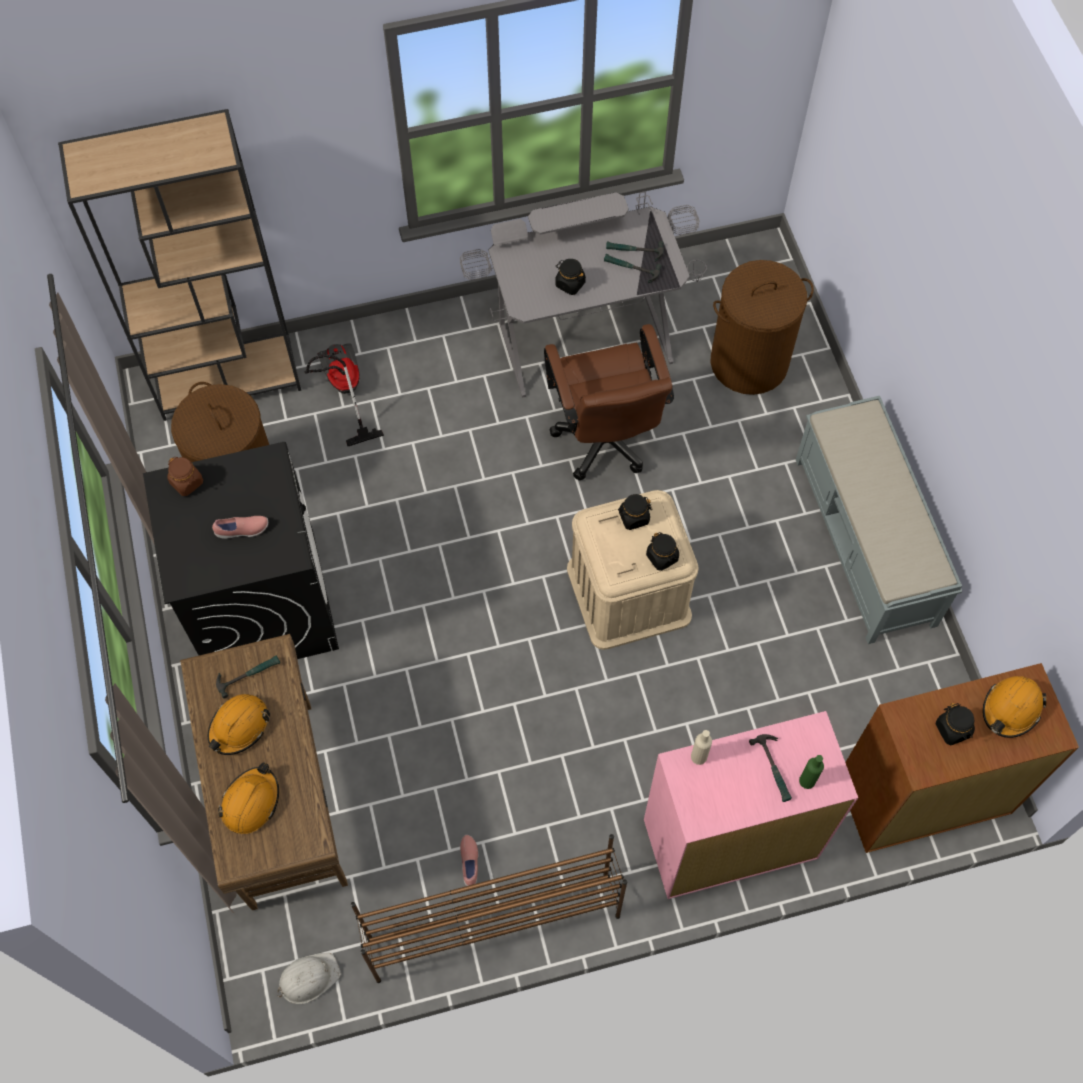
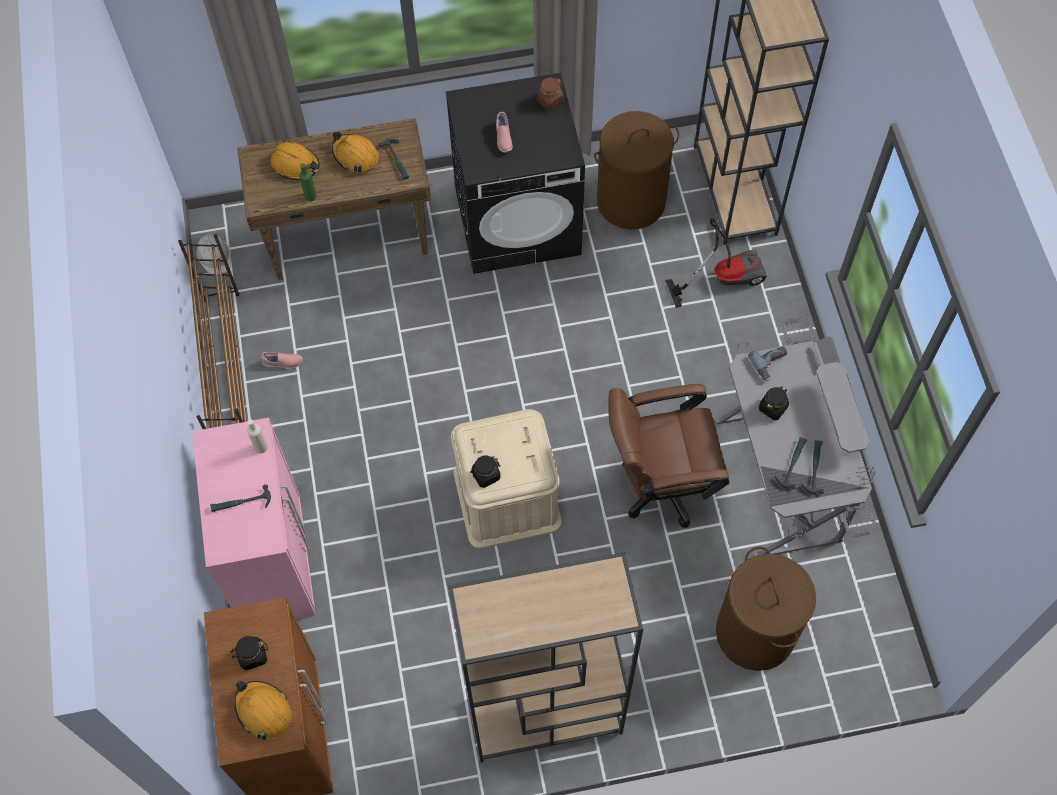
camera: 95 degrees right, 0 degrees up
black jar [618,494,652,530] -> none
grey bench [796,396,962,644] -> bookcase [448,552,643,763]
green bottle [799,755,824,789] -> green bottle moved to [299,164,317,201]
none -> power drill [748,347,787,382]

